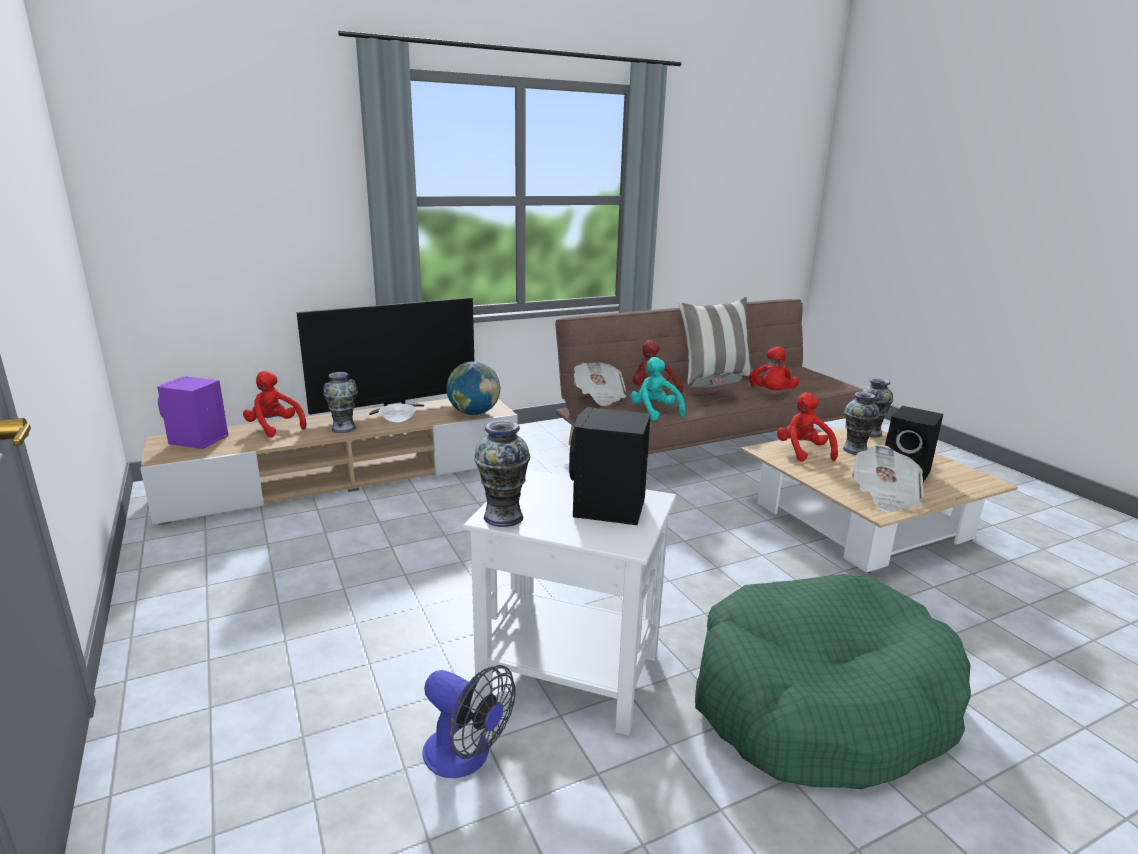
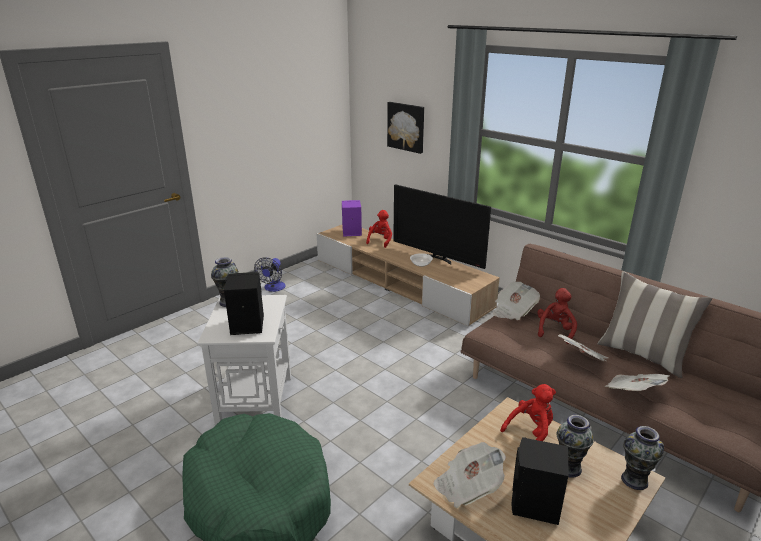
camera: 70 degrees right, 5 degrees up
vase [323,372,358,433] -> none
fan [422,665,516,778] -> fan moved to [254,257,286,292]
globe [446,362,500,415] -> none
turquoise plush toy [630,357,686,421] -> none
red plush toy [749,347,799,390] -> newspaper [604,374,670,391]
none -> picture [387,102,424,154]

